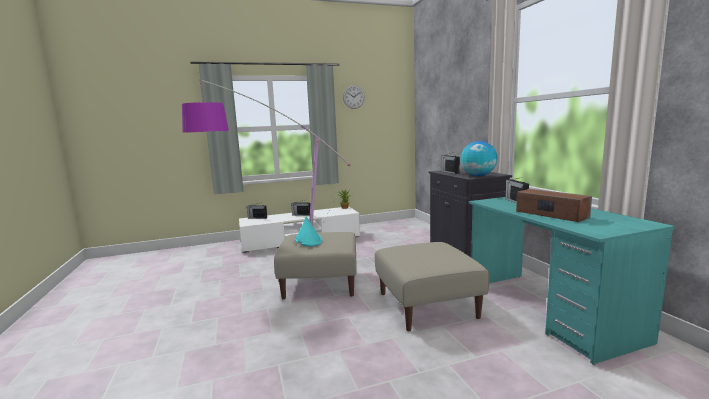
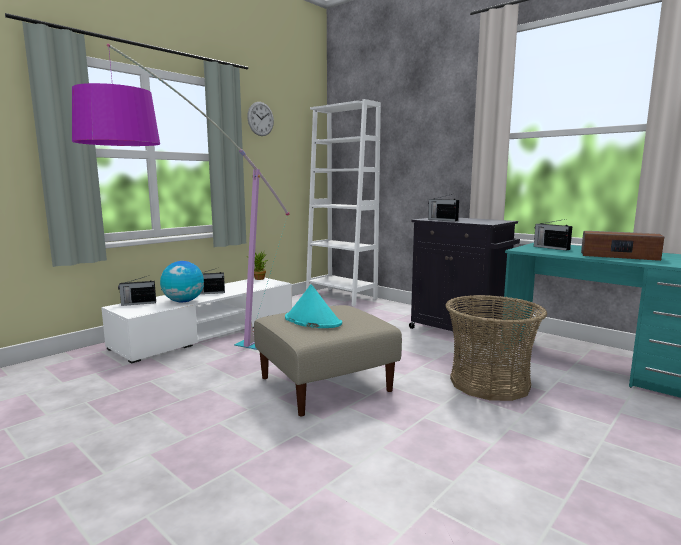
camera: 30 degrees left, 0 degrees up
beige ottoman [375,242,489,331] -> basket [445,295,547,401]
globe [461,141,498,176] -> globe moved to [160,261,204,302]
none -> white bookcase [306,99,381,306]

